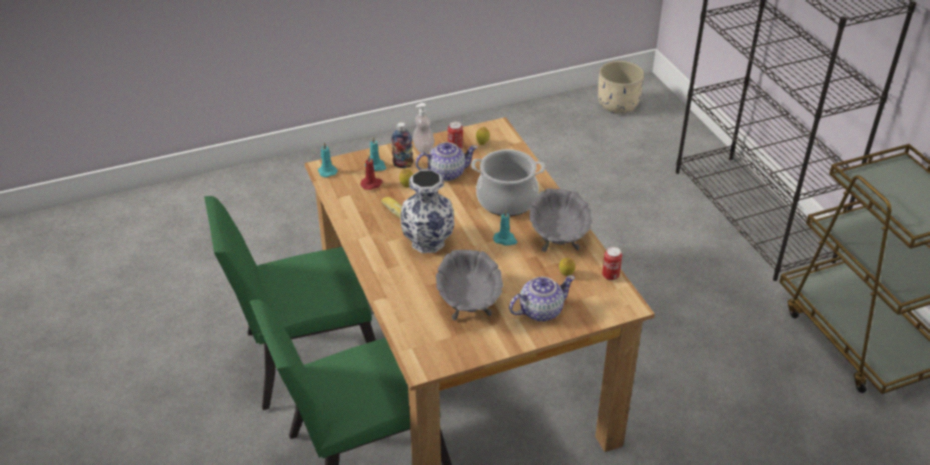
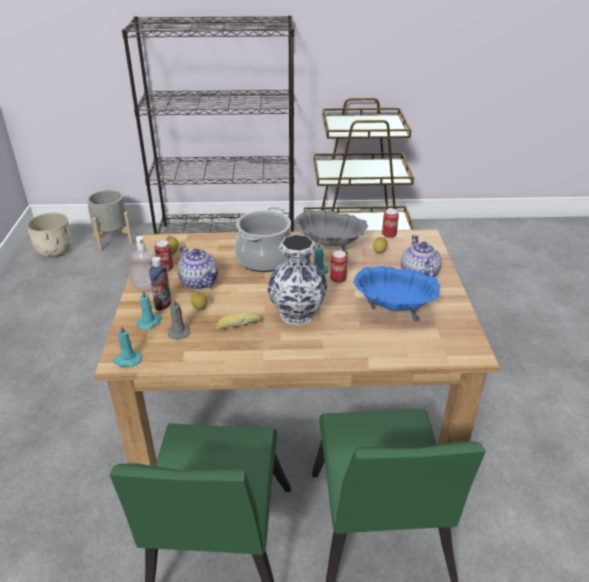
camera: 70 degrees left, 5 degrees down
red candle [360,155,382,190] -> grey candle [168,298,190,339]
teapot [416,142,478,181] -> teapot turned 135 degrees clockwise [178,246,218,290]
grey bowl [436,250,503,320] -> blue bowl [353,266,440,322]
none -> grey planter [87,190,133,251]
none -> can [330,251,348,284]

